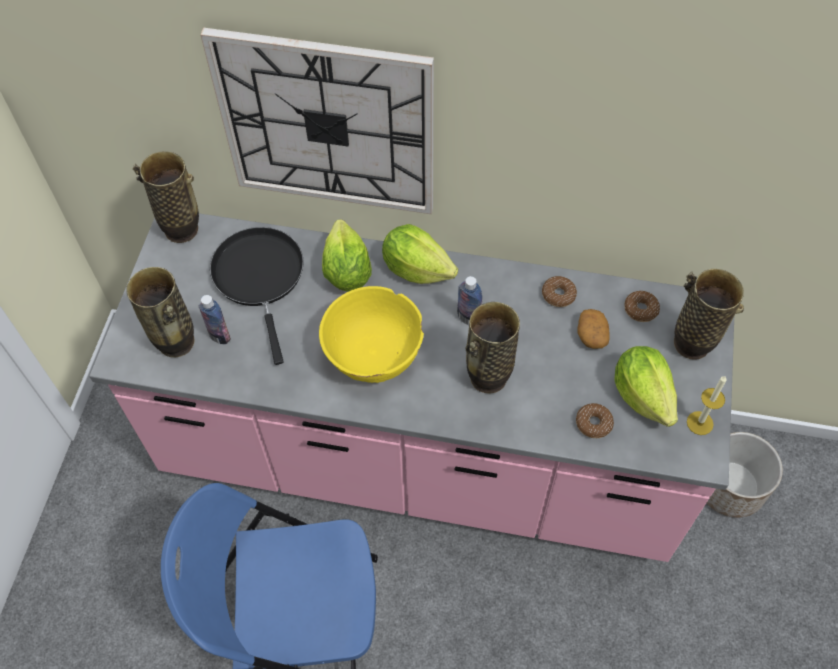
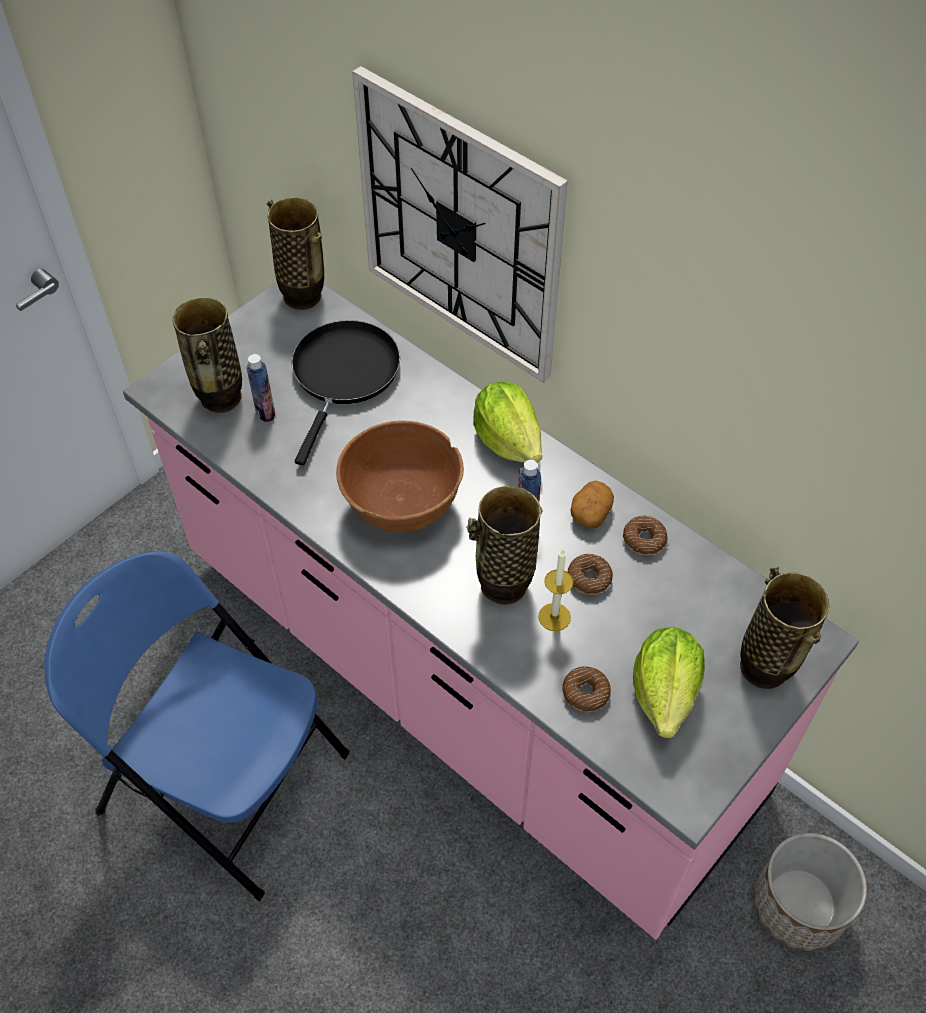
camera: 30 degrees right, 5 degrees down
yellow bowl [319,286,424,383] -> brown bowl [336,420,464,532]
lettuce [322,219,372,292] -> none
potato [577,309,610,349] -> potato moved to [570,481,614,528]
donut [624,291,660,322] -> donut moved to [568,554,613,595]
candle [687,375,727,435] -> candle moved to [538,549,573,631]

